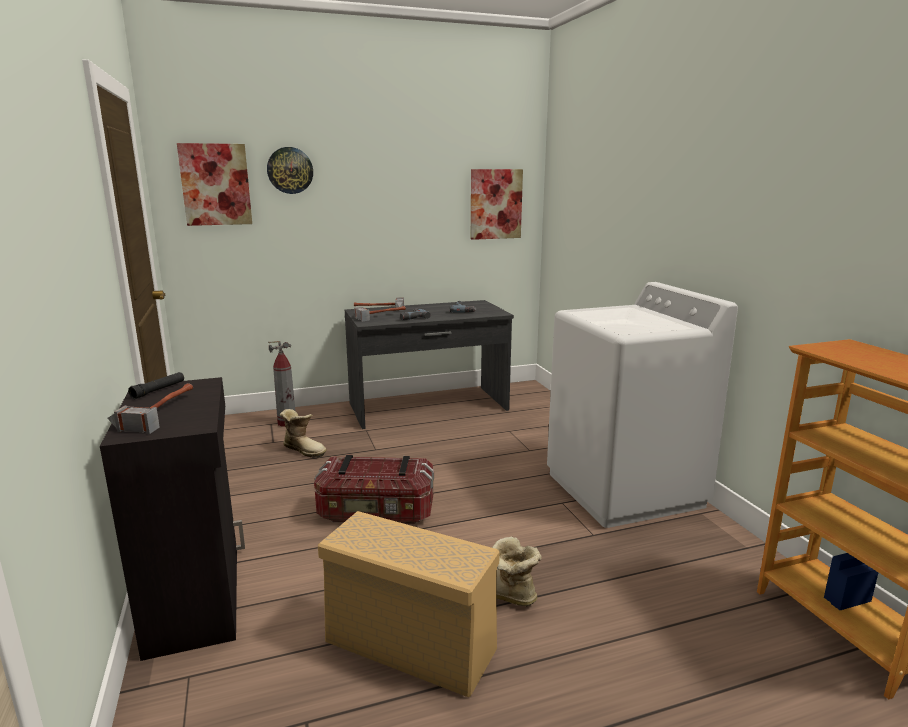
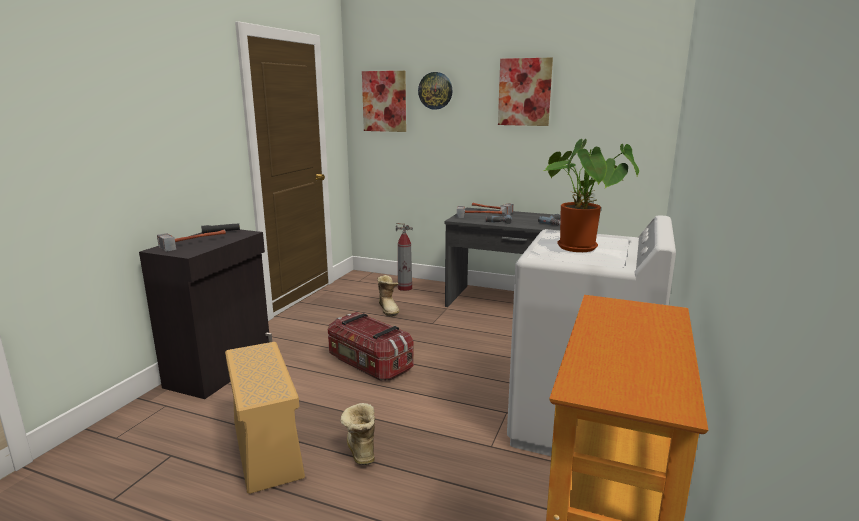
camera: 40 degrees right, 0 degrees up
picture [471,169,523,240] -> picture moved to [498,58,553,126]
none -> potted plant [543,139,639,252]

